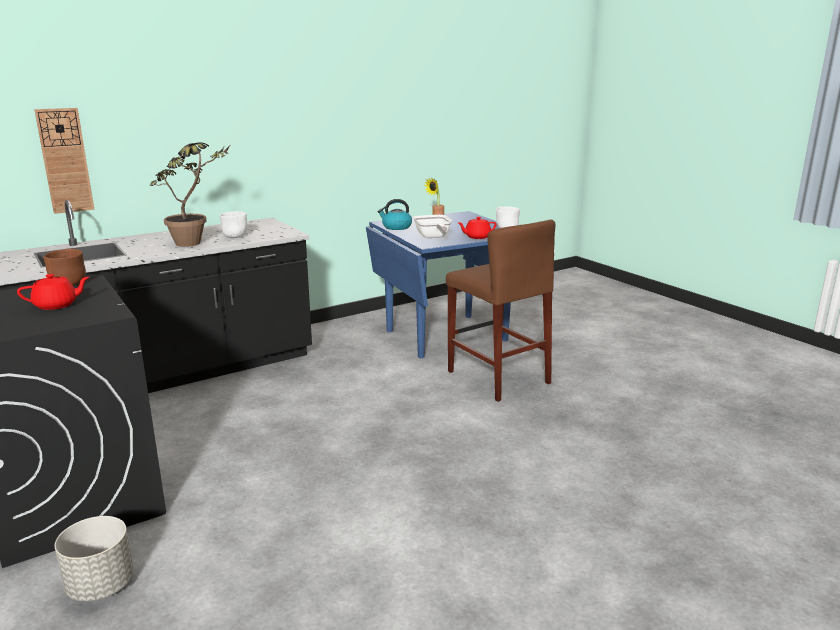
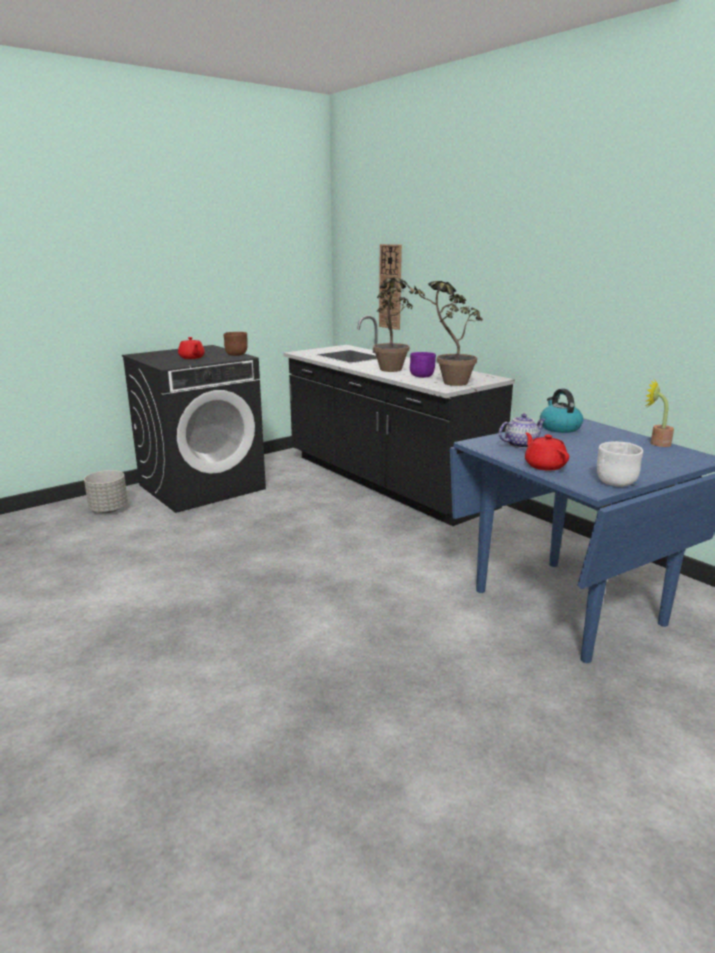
camera: 85 degrees right, 0 degrees up
white bowl [220,211,247,238] -> purple bowl [410,352,436,378]
frying pan [413,215,452,238] -> teapot [499,414,546,448]
brown stool [446,219,555,402] -> none
none -> potted plant [405,281,483,386]

